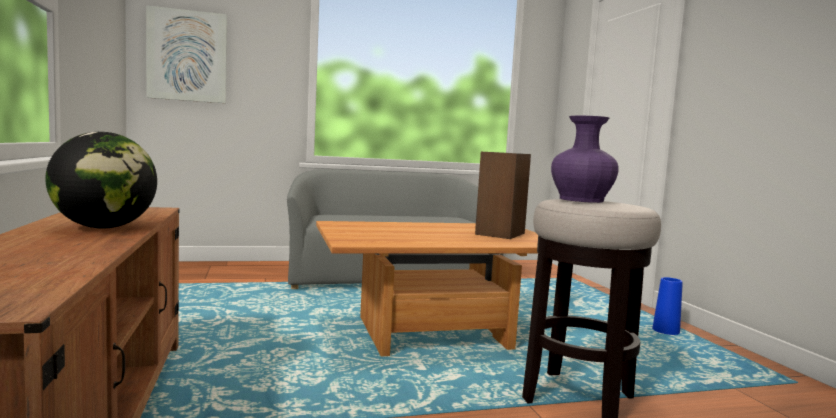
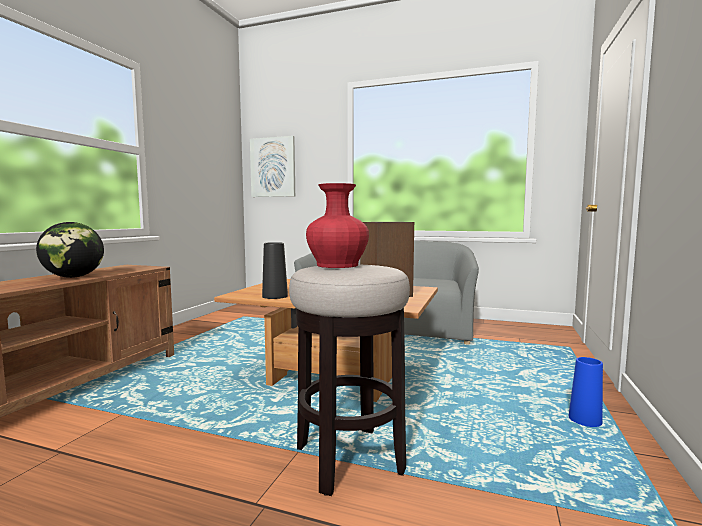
camera: 35 degrees right, 0 degrees up
purple vase [551,116,619,203] -> red vase [306,183,369,268]
none -> black vase [262,242,288,299]

